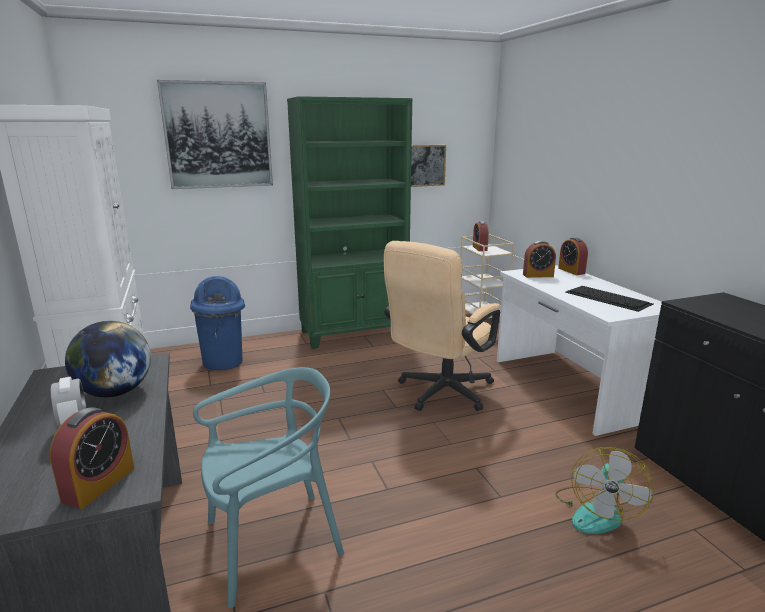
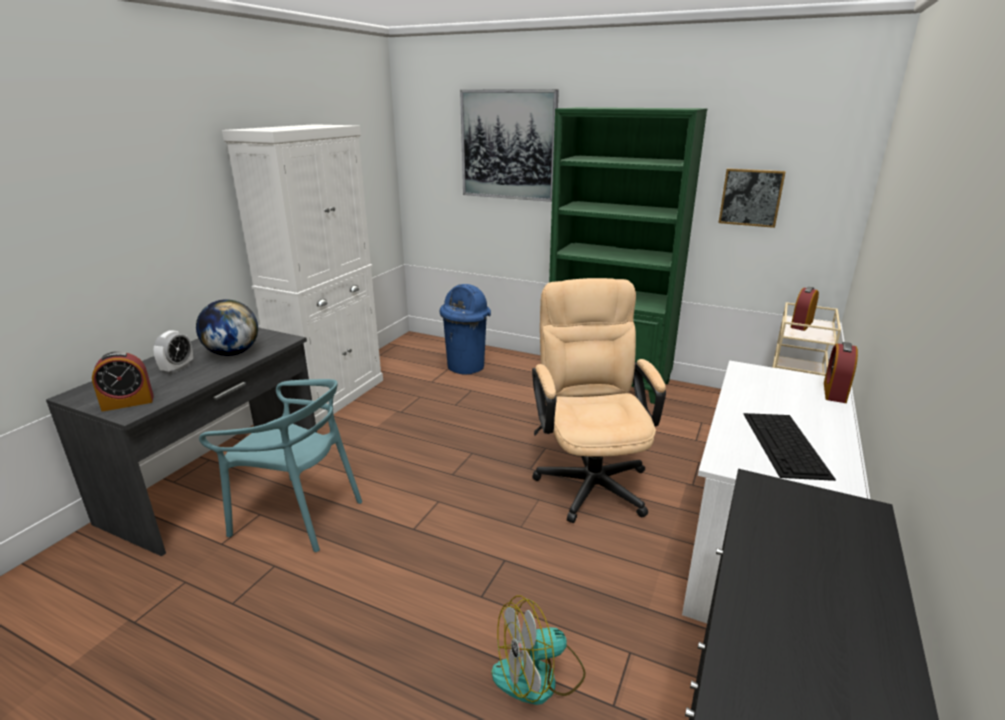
camera: 45 degrees right, 5 degrees up
beige office chair [384,241,500,411] -> beige office chair turned 90 degrees clockwise [532,278,666,523]
alarm clock [523,241,556,278] -> none

